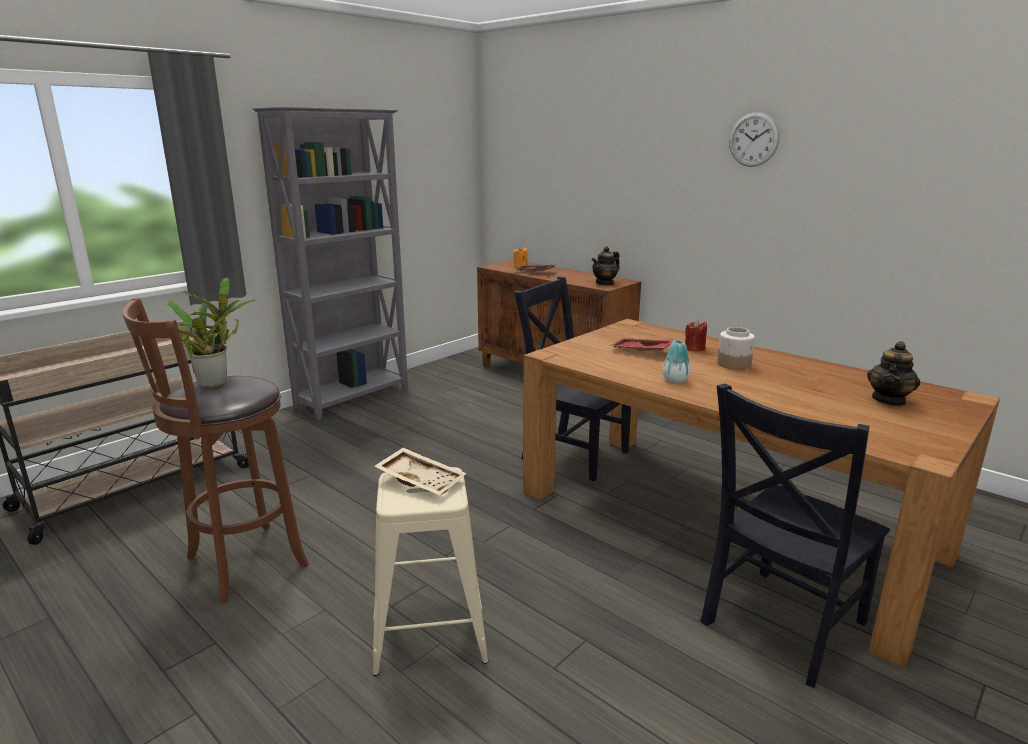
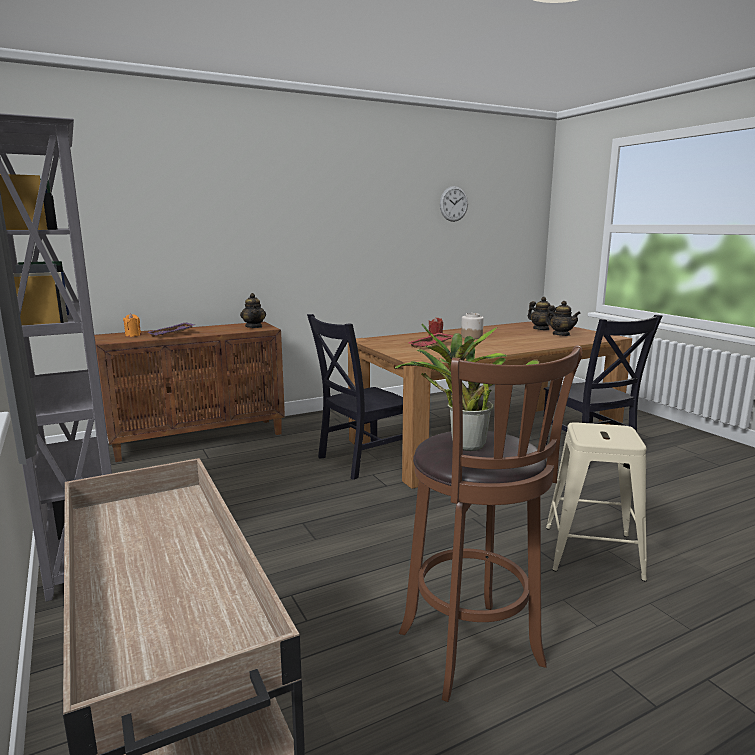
camera: 70 degrees left, 5 degrees down
beige tray [374,447,466,496] -> none
vase [663,340,690,383] -> none
wall clock [729,112,780,167] -> wall clock moved to [440,186,468,222]
none -> teapot [545,301,581,336]

